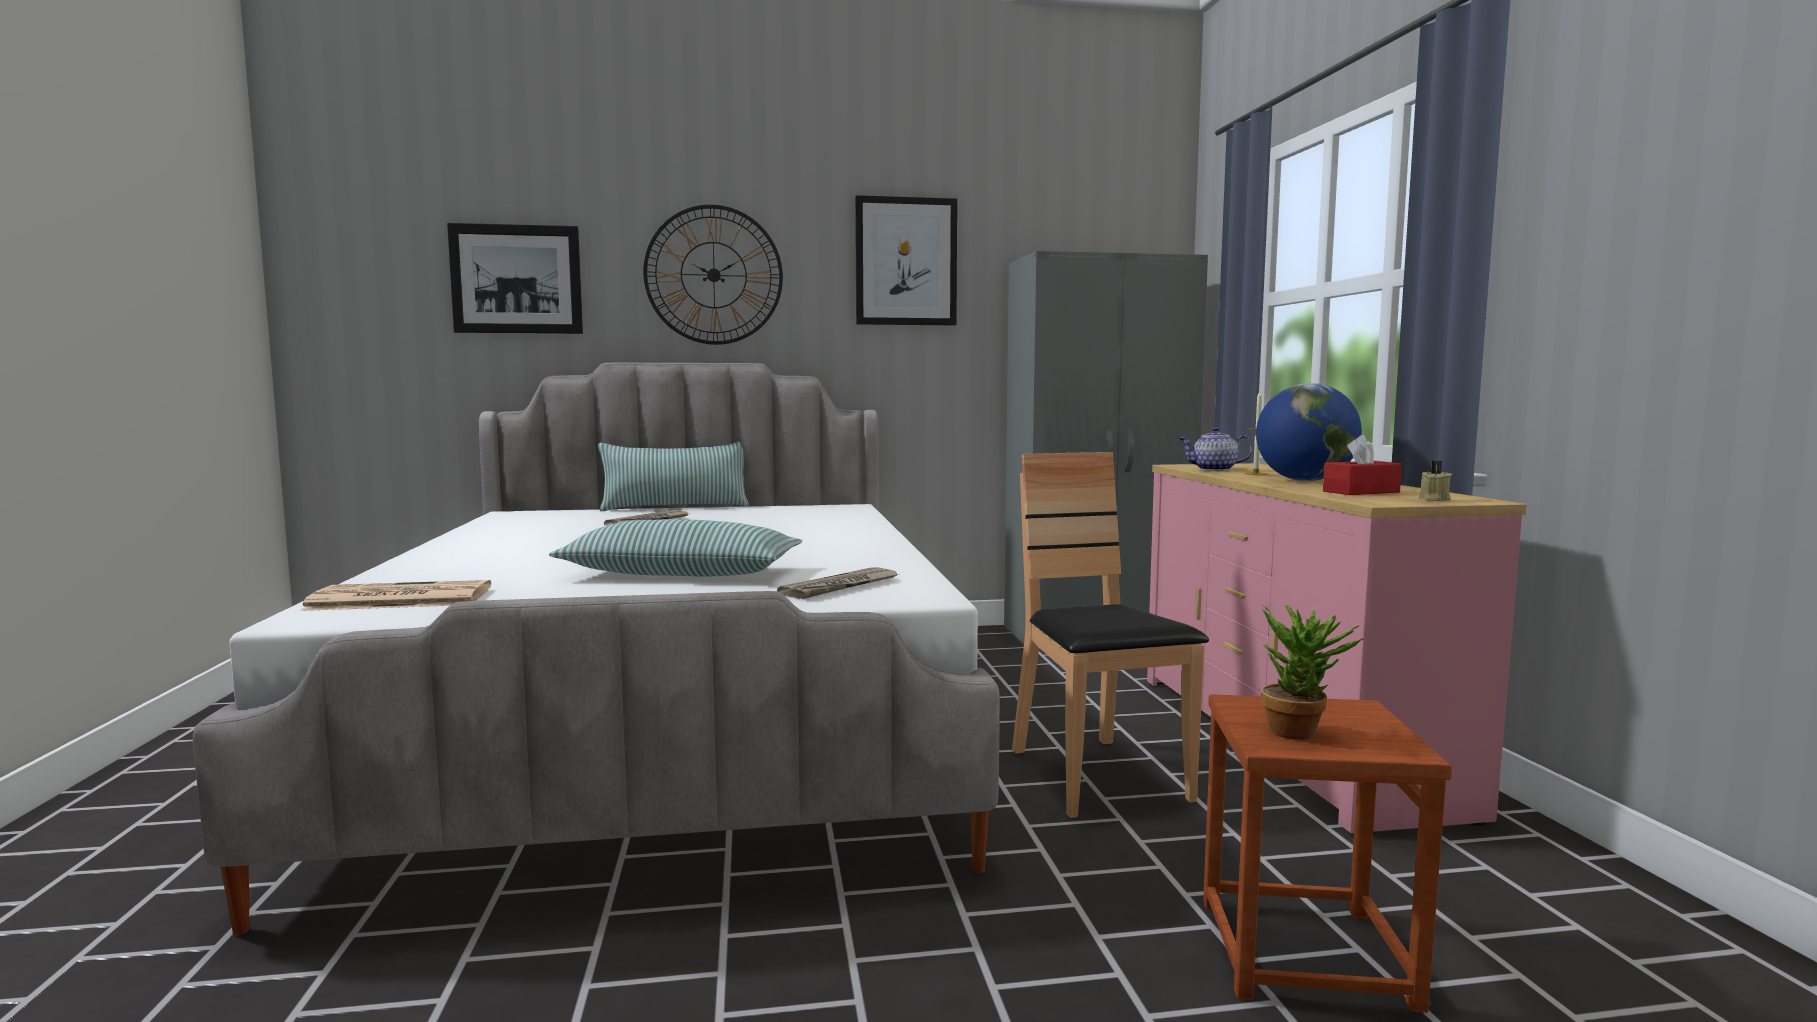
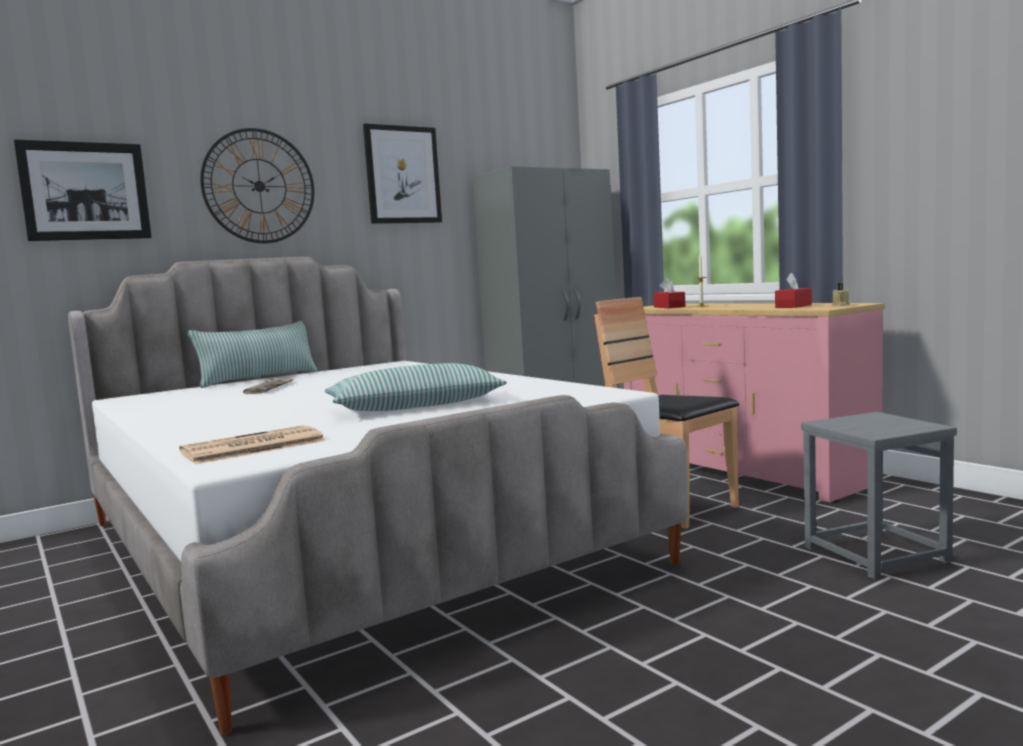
camera: 25 degrees left, 0 degrees up
newspaper [777,567,899,599] -> none
teapot [1178,427,1253,471] -> red tissue box [653,278,685,308]
brown stool [1203,694,1452,1013] -> grey stool [801,412,957,580]
globe [1256,383,1362,481] -> none
potted plant [1261,604,1364,740] -> none

